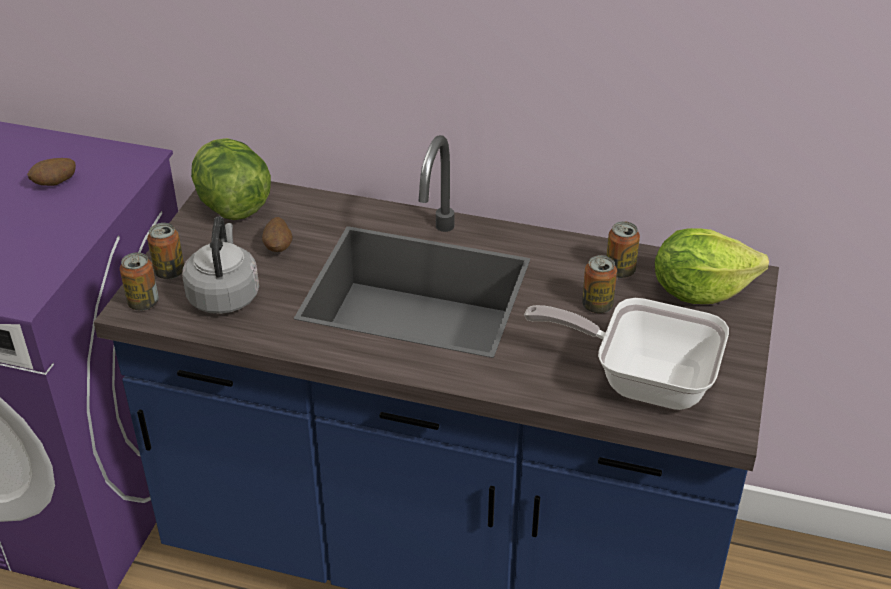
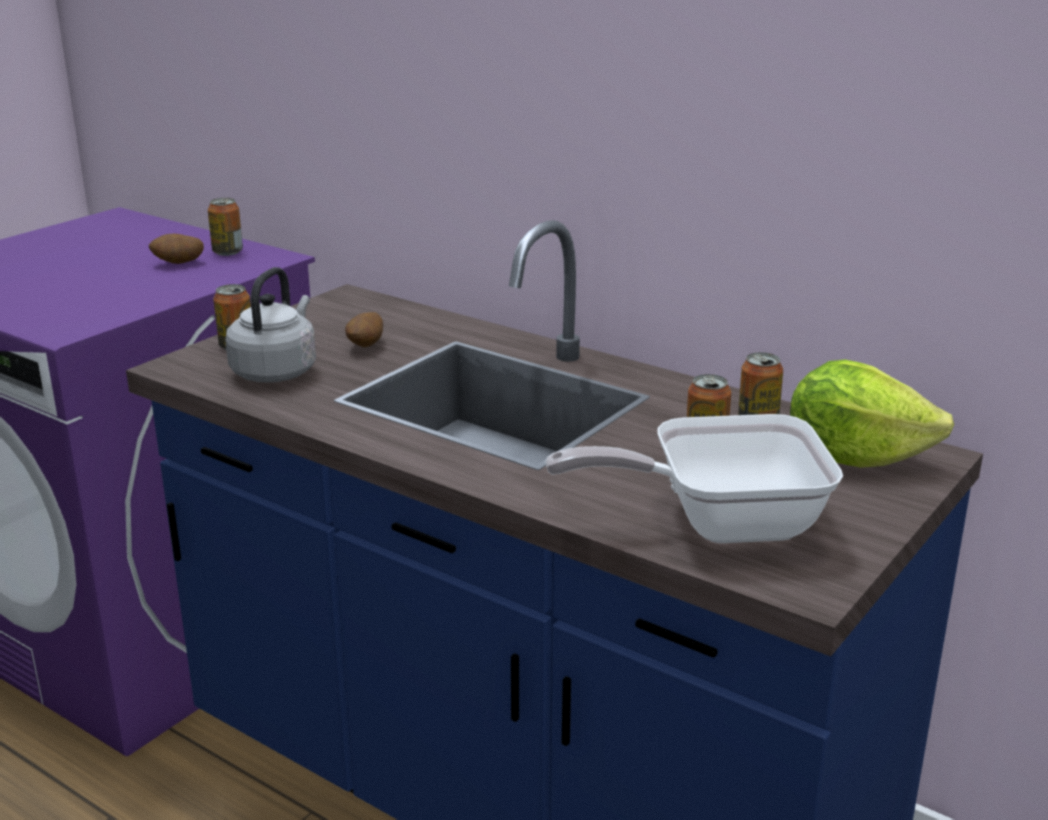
camera: 20 degrees right, 15 degrees down
can [120,252,159,311] -> can moved to [208,198,243,256]
lettuce [191,138,271,220] -> none
frying pan [524,298,729,410] -> frying pan turned 45 degrees counterclockwise [545,414,843,543]

